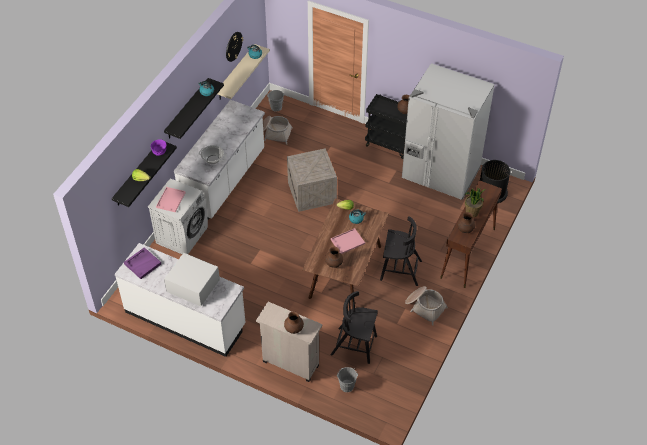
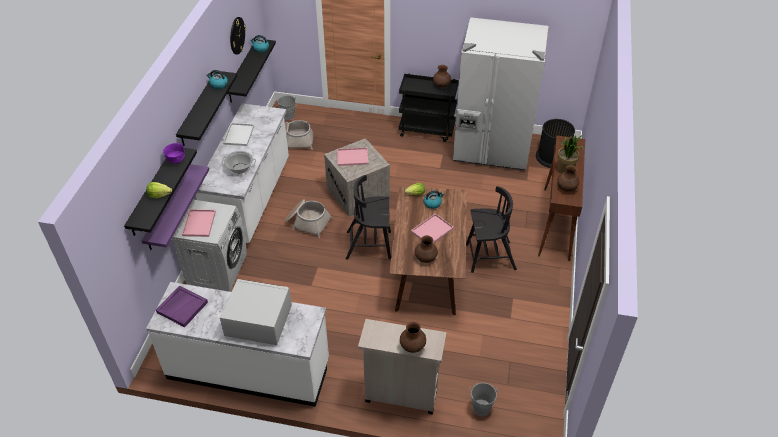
camera: 15 degrees left, 5 degrees down
beige shelf [218,44,270,99] -> black shelf [227,39,276,102]
black chair [330,291,378,364] -> black chair moved to [346,175,391,260]
basket [405,286,448,325] -> basket moved to [285,199,333,238]
none -> purple shelf [142,164,209,250]
none -> white tray [223,123,254,146]
none -> pink tray [337,147,369,166]

